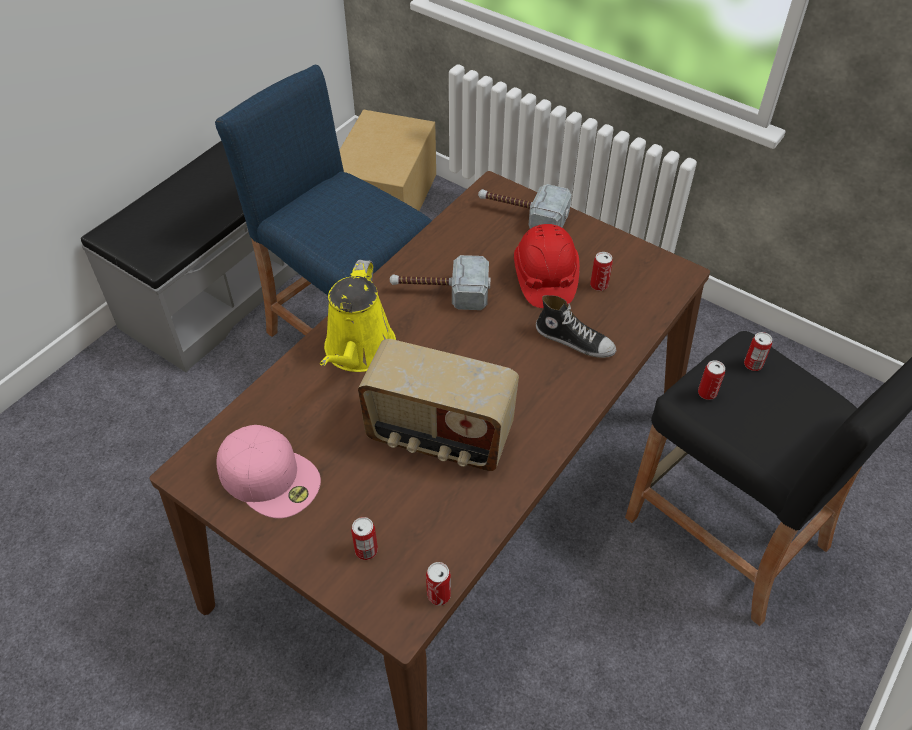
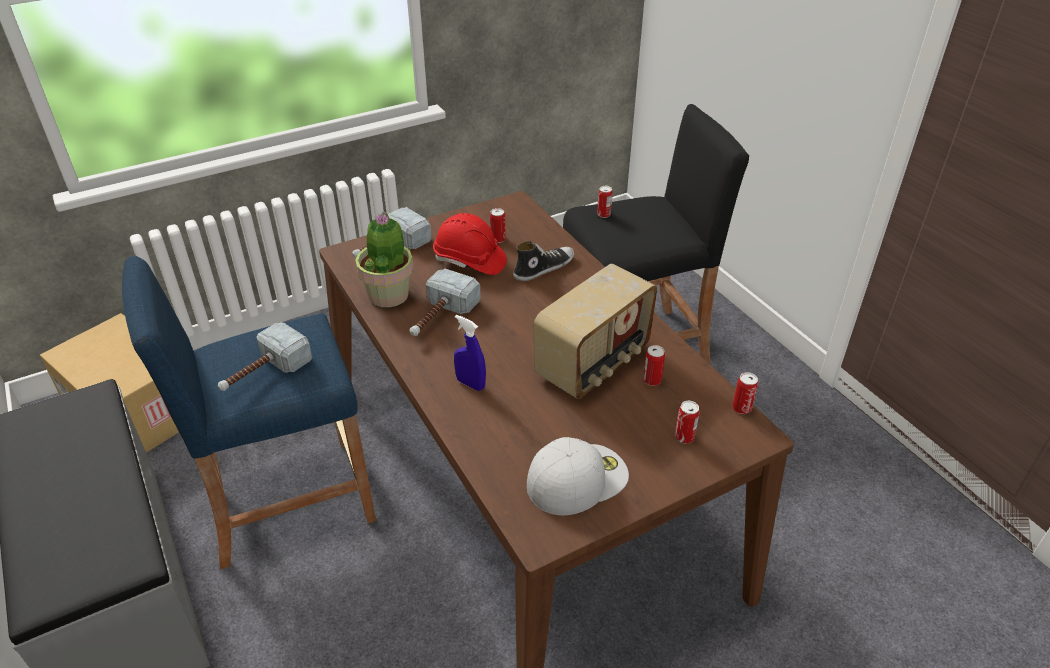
camera: 65 degrees left, 10 degrees down
pink cap [216,425,321,518] -> white cap [527,437,629,515]
yellow watering can [320,260,396,372] -> blue spray bottle [454,315,486,391]
can [698,360,725,400] -> can moved to [643,345,665,386]
none -> hammer [218,322,312,391]
none -> potted plant [355,212,413,308]

